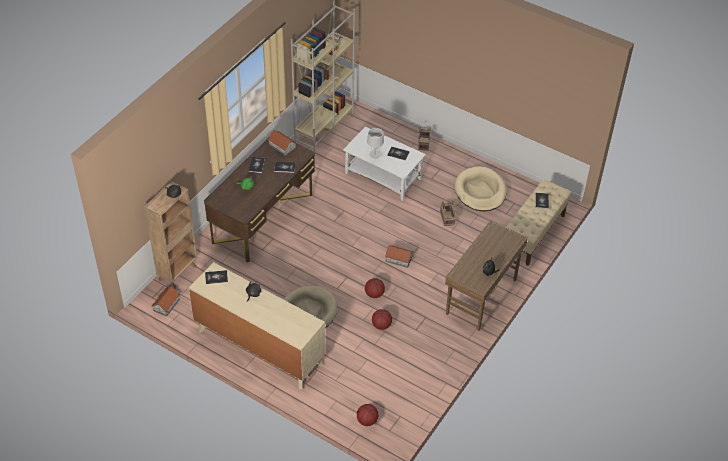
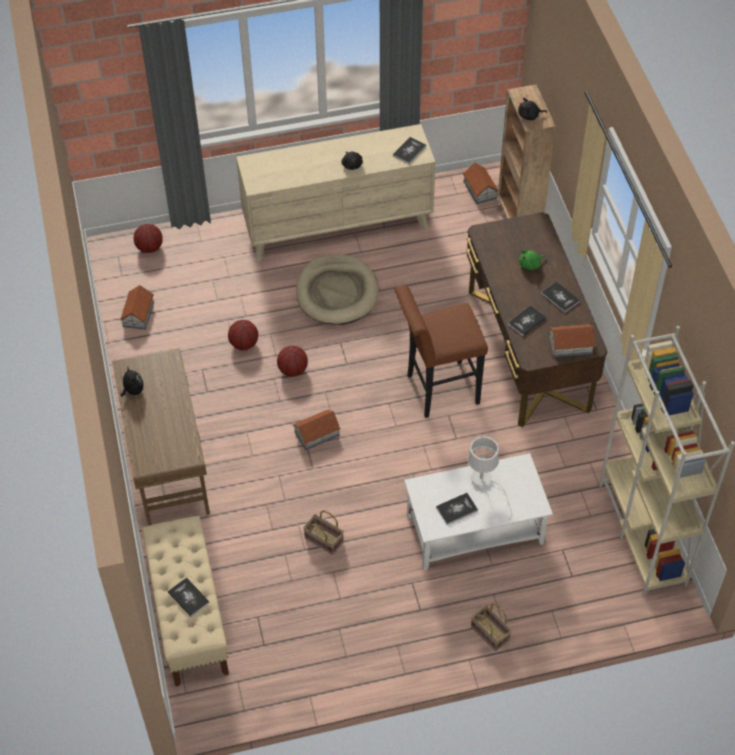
camera: 135 degrees right, 5 degrees up
beige dog bed [455,166,507,211] -> none
none -> toy house [120,285,154,330]
none -> brown stool [394,285,488,418]

